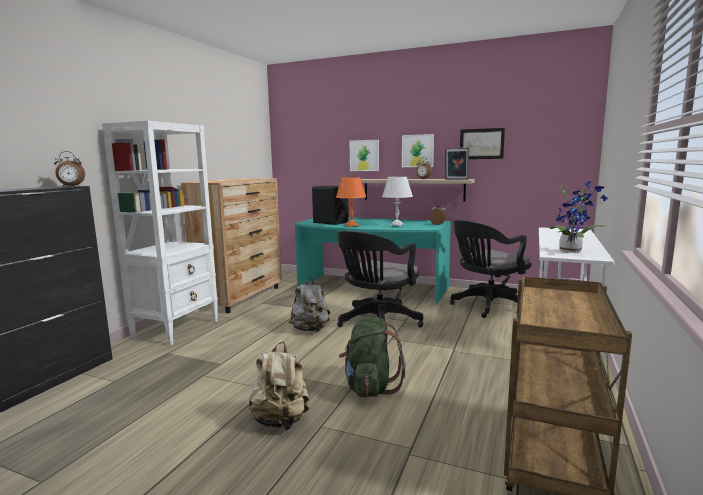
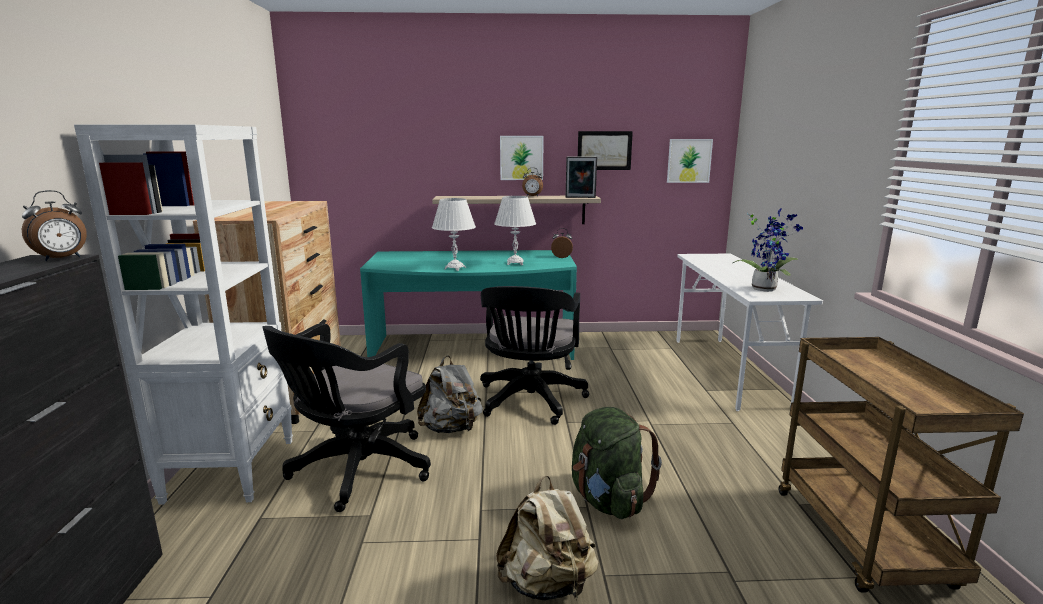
camera: 25 degrees left, 5 degrees up
black speaker [312,186,349,225] -> none
orange table lamp [336,177,366,227] -> white table lamp [432,198,476,271]
picture [350,140,379,171] -> picture moved to [667,139,713,183]
black office chair [450,220,531,318] -> black office chair moved to [262,323,431,512]

